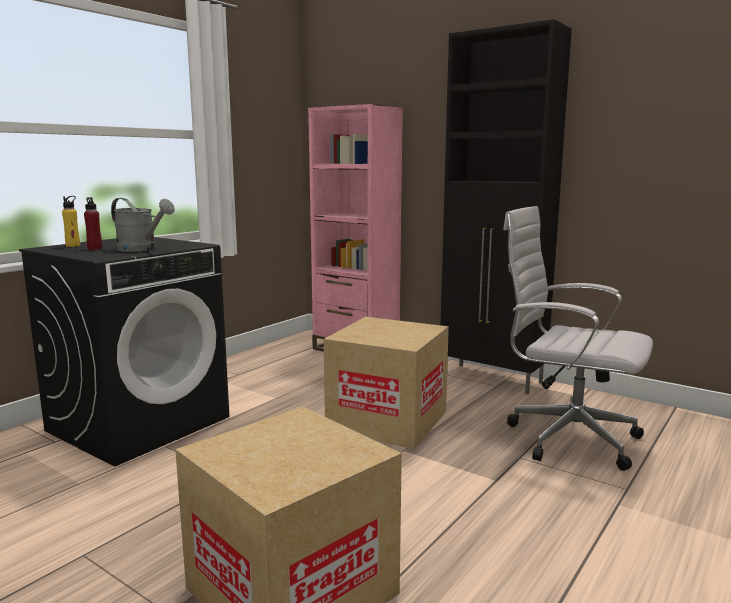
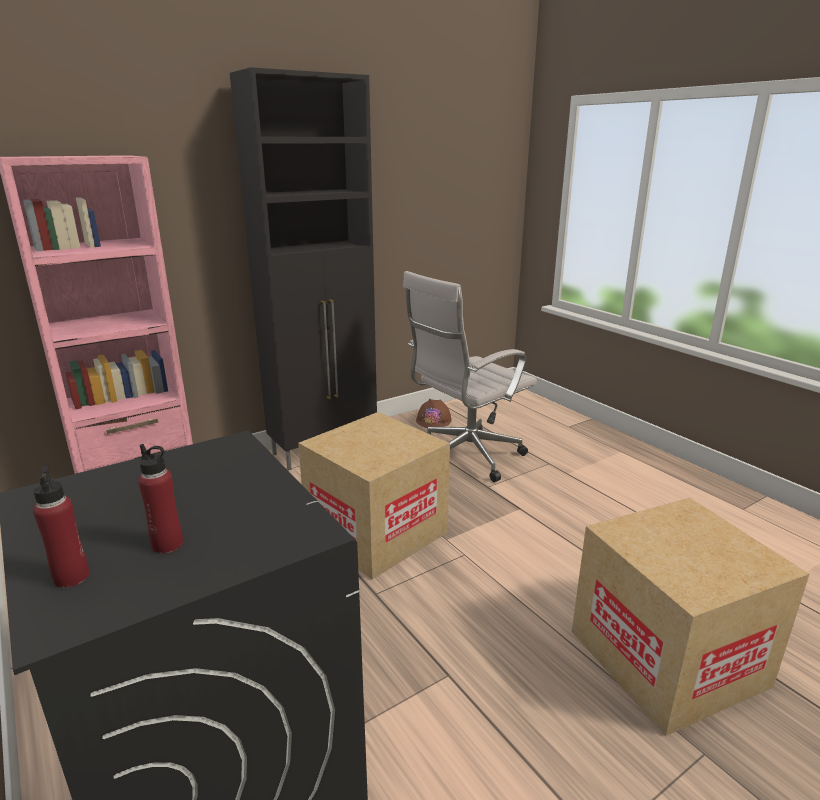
camera: 70 degrees left, 10 degrees up
yellow bottle [62,196,80,247] -> red bottle [33,465,89,588]
grey watering can [111,198,175,252] -> none
none -> brown hard hat [416,399,452,428]

